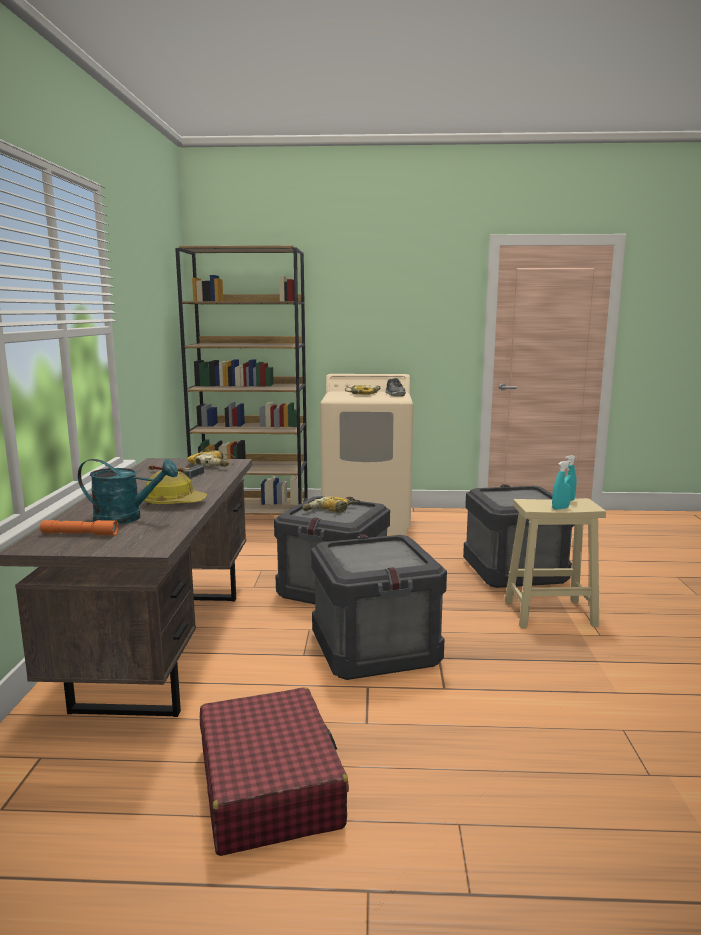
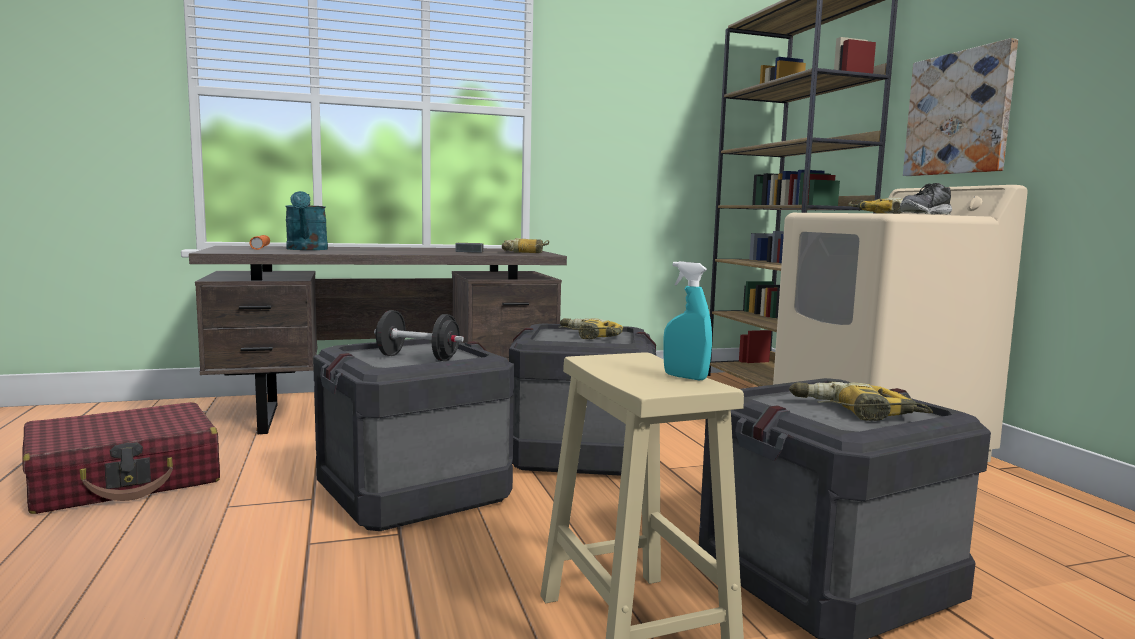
camera: 70 degrees right, 5 degrees down
hard hat [144,470,207,505] -> none
turquoise spray bottle [552,461,571,510] -> none
none -> black dumbbell [374,310,464,361]
none -> power drill [789,382,933,421]
none -> picture [903,38,1018,176]

